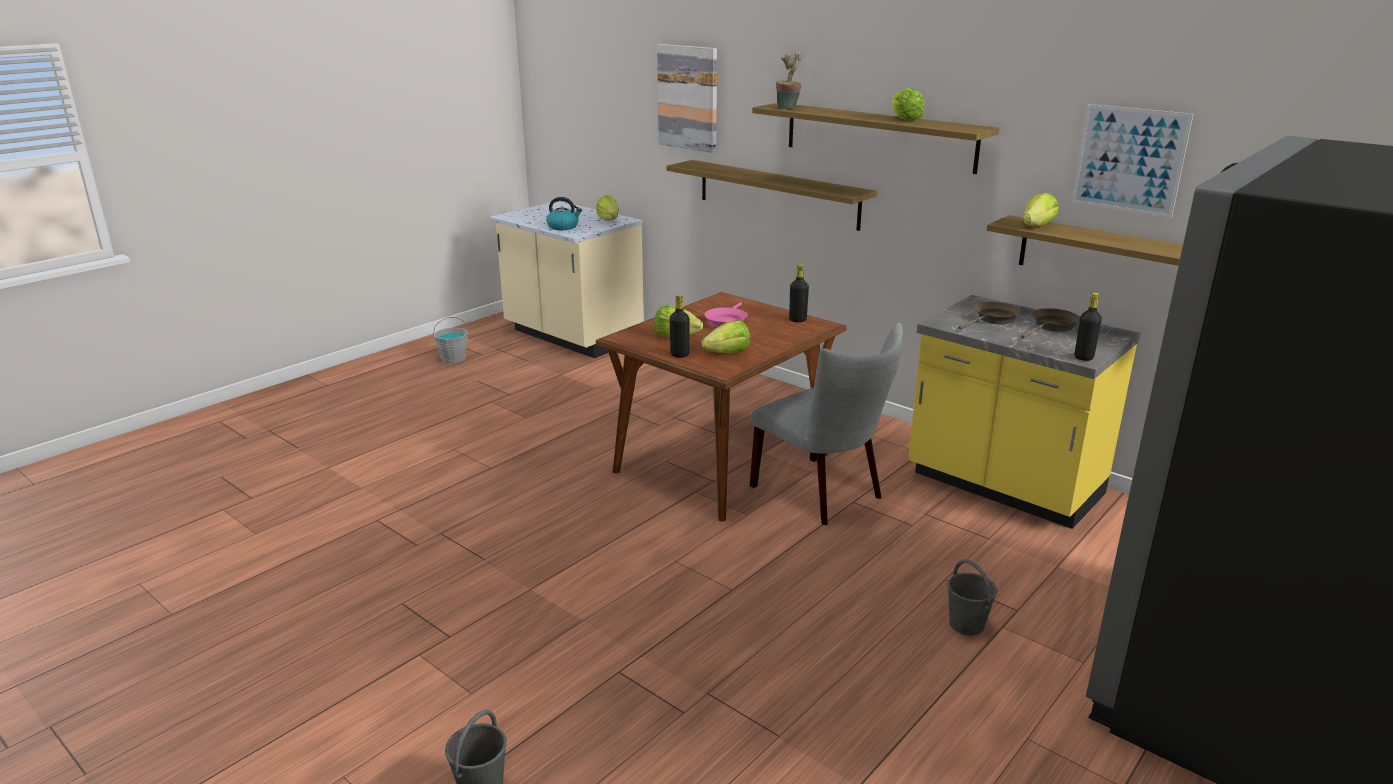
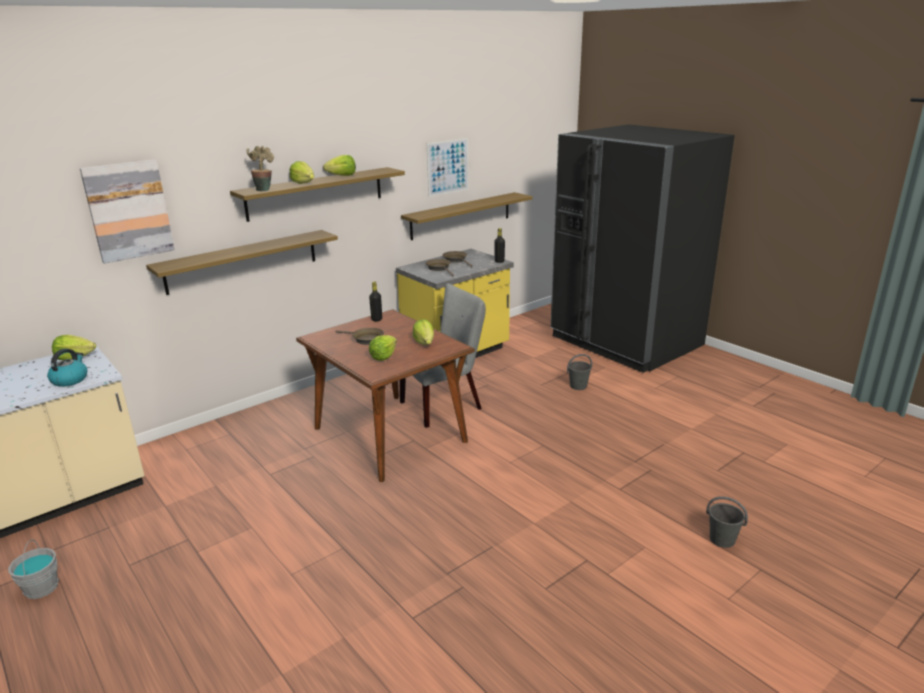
camera: 80 degrees left, 0 degrees up
black bottle [670,295,690,358] -> none
pink frying pan [704,302,748,328] -> brown frying pan [335,328,384,345]
lettuce [1023,192,1059,226] -> lettuce moved to [290,161,314,184]

